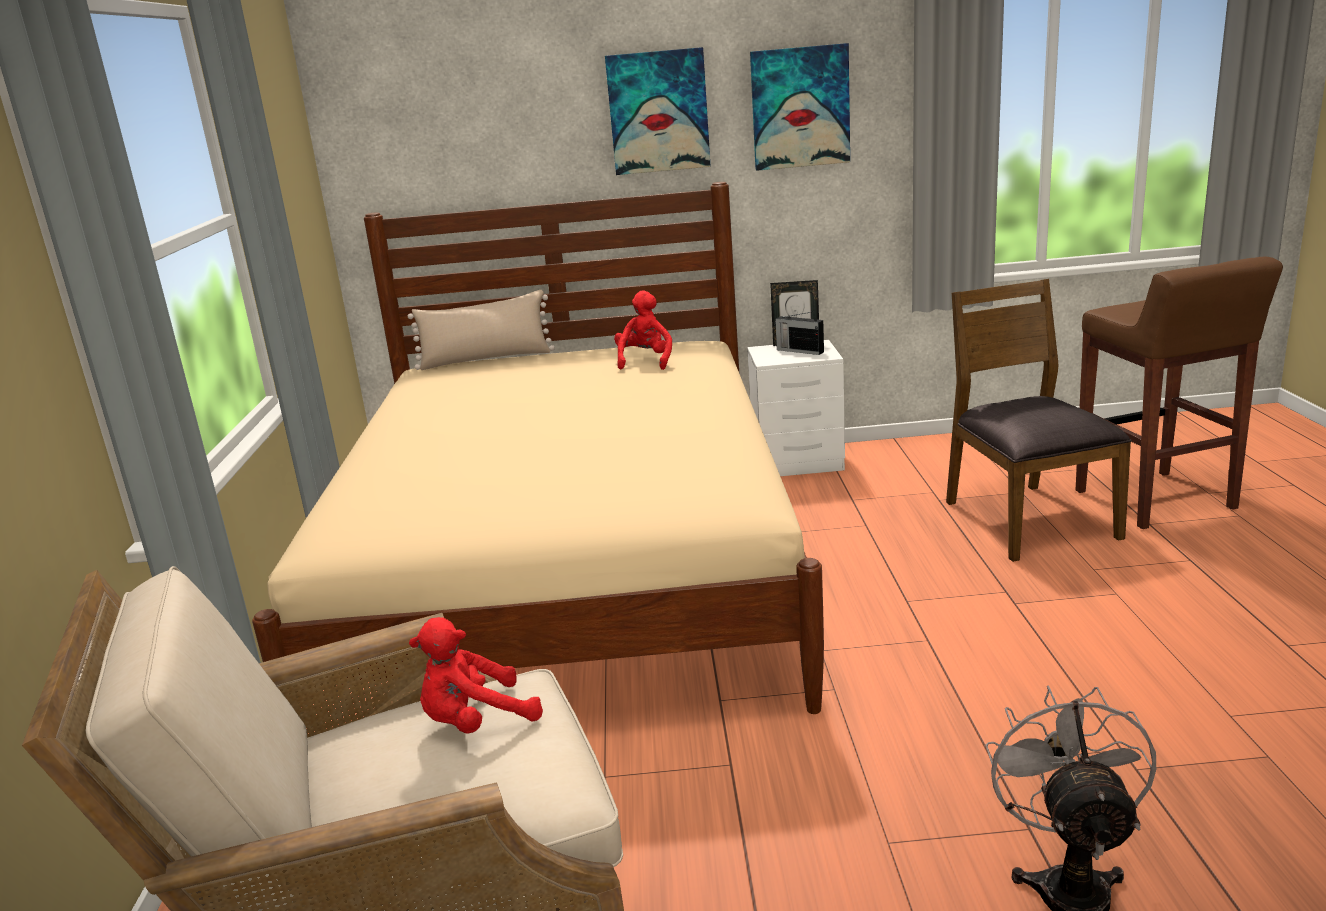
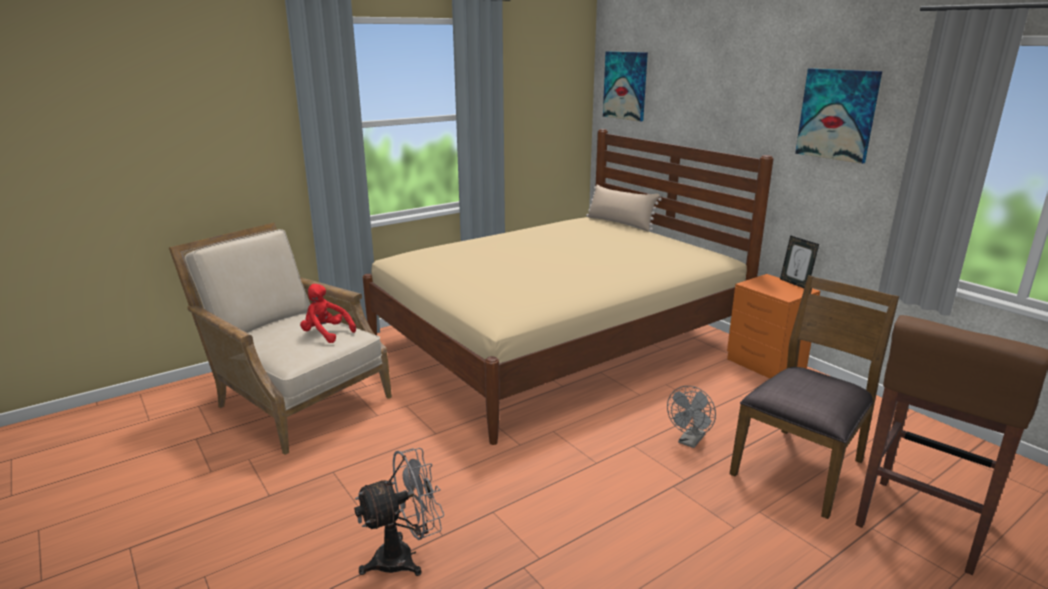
camera: 55 degrees right, 0 degrees up
picture [605,47,711,175] -> picture moved to [603,51,648,122]
red plush toy [614,290,672,370] -> none
white nightstand [747,340,845,476] -> orange nightstand [727,274,820,378]
radio [775,311,824,355] -> none
none -> grey fan [667,386,716,448]

